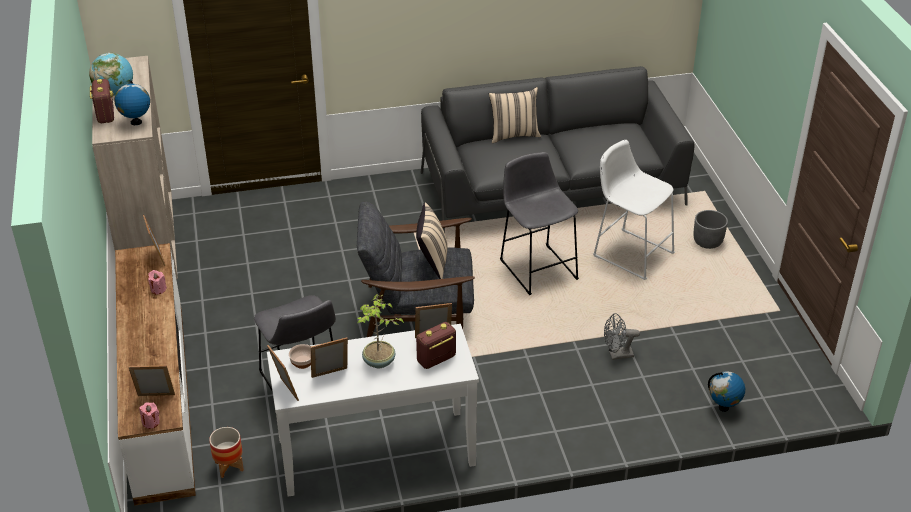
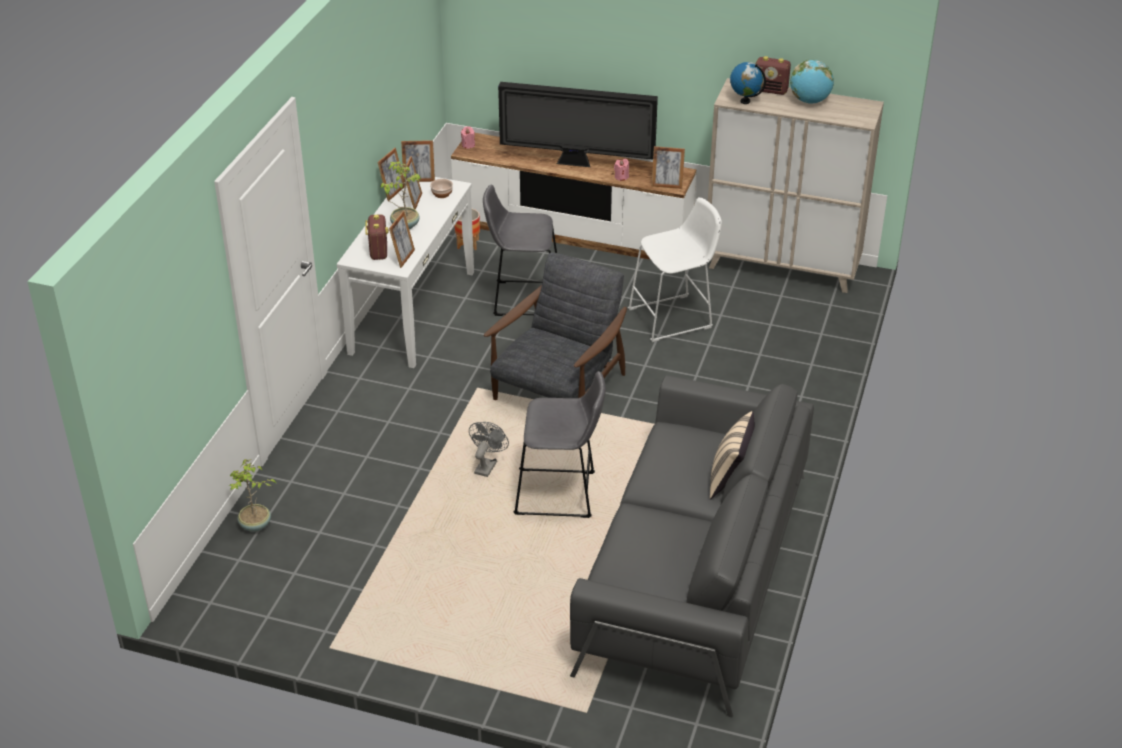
camera: 120 degrees right, 0 degrees up
picture frame [128,365,175,396] -> picture frame moved to [377,148,404,201]
beige pillow [416,203,448,279] -> none
white stool [593,140,675,280] -> white stool moved to [628,197,722,342]
grey fan [604,313,640,360] -> grey fan moved to [469,422,509,477]
grey planter [694,210,728,249] -> none
globe [708,371,745,412] -> potted plant [229,459,276,532]
none -> television [498,82,658,167]

